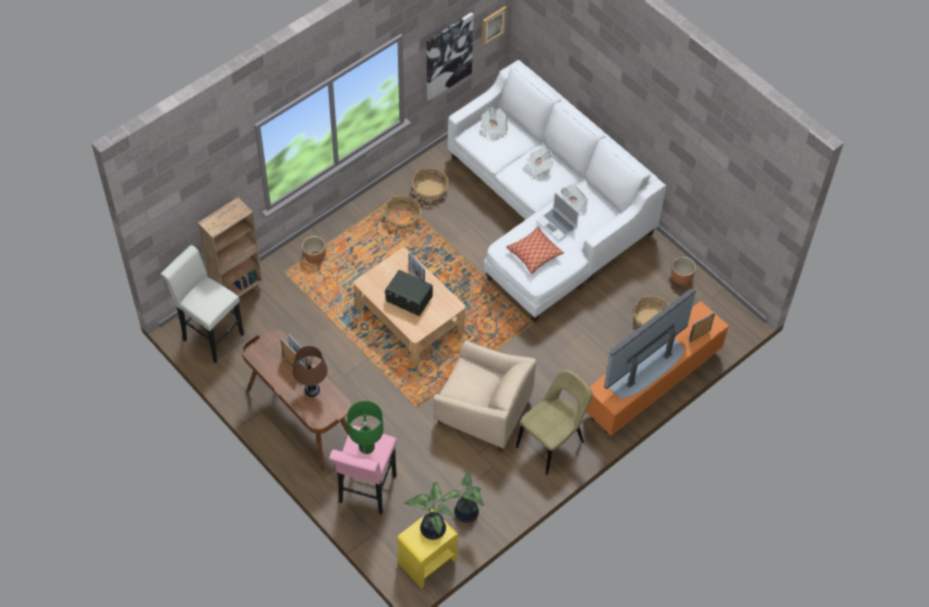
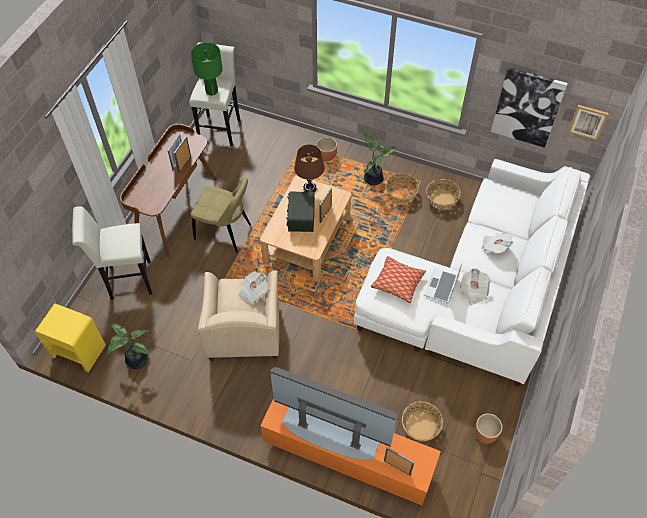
camera: 65 degrees right, 0 degrees up
brown bookcase [198,197,263,297] -> none
brown table lamp [293,346,328,397] -> brown table lamp moved to [294,145,325,192]
pink stool [329,426,397,515] -> white stool [72,206,152,300]
green table lamp [347,401,383,454] -> green table lamp moved to [191,43,223,96]
potted plant [403,482,455,540] -> potted plant moved to [362,132,395,185]
newspaper [480,108,508,142] -> newspaper moved to [237,271,268,305]
beige chair [516,369,592,475] -> beige chair moved to [190,177,251,253]

